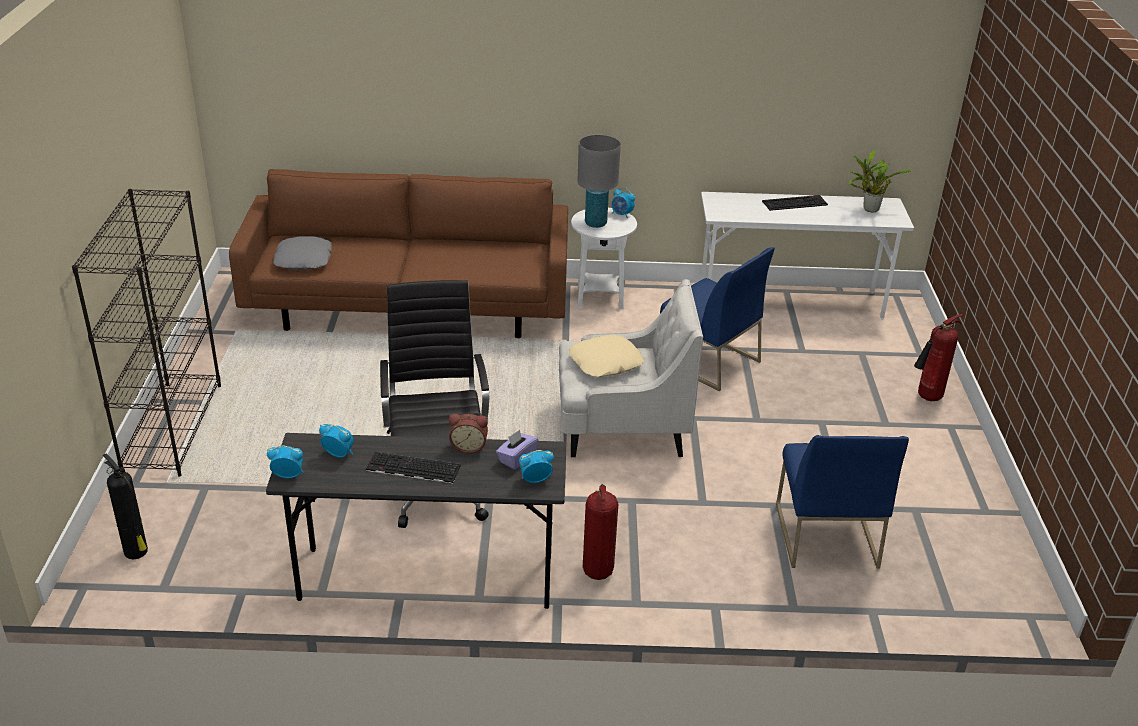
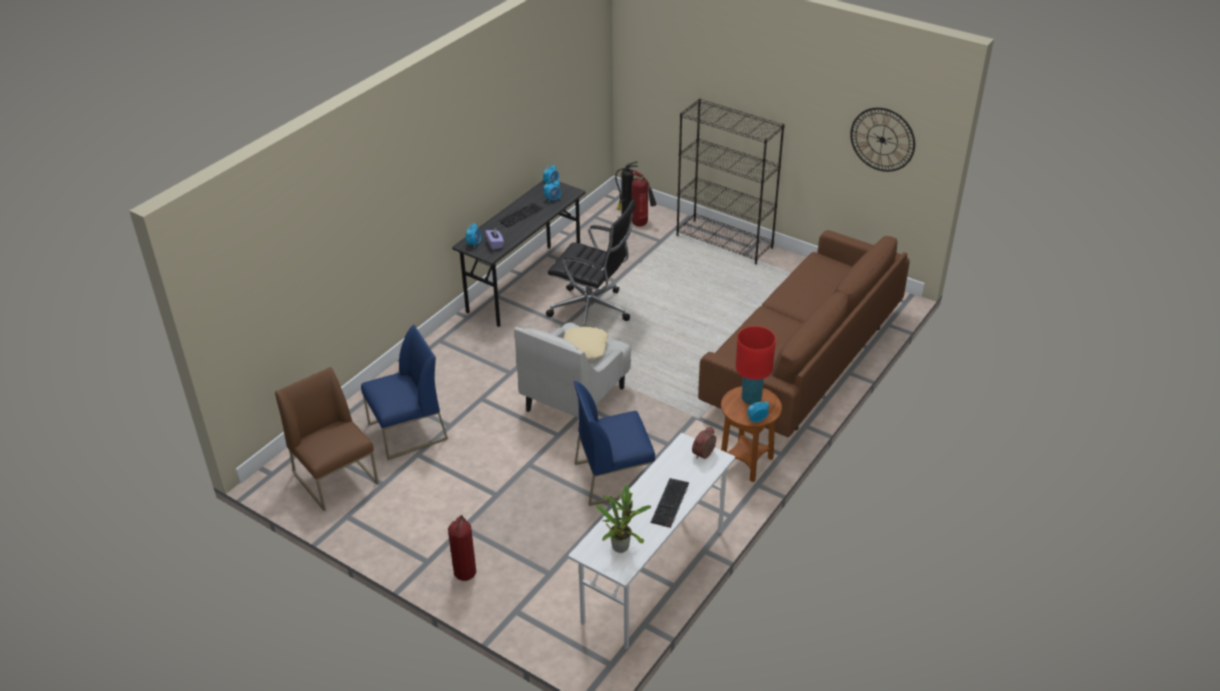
camera: 125 degrees right, 5 degrees up
grey pillow [273,236,332,270] -> none
alarm clock [449,414,488,454] -> alarm clock moved to [692,426,716,459]
white side table [571,208,637,309] -> brown side table [721,386,782,482]
grey table lamp [577,135,621,228] -> red table lamp [736,326,776,405]
fire extinguisher [583,484,618,580] -> fire extinguisher moved to [630,169,657,227]
blue chair [776,435,909,569] -> blue chair turned 120 degrees clockwise [361,325,448,460]
none -> brown chair [275,367,379,511]
none -> wall clock [850,108,915,172]

